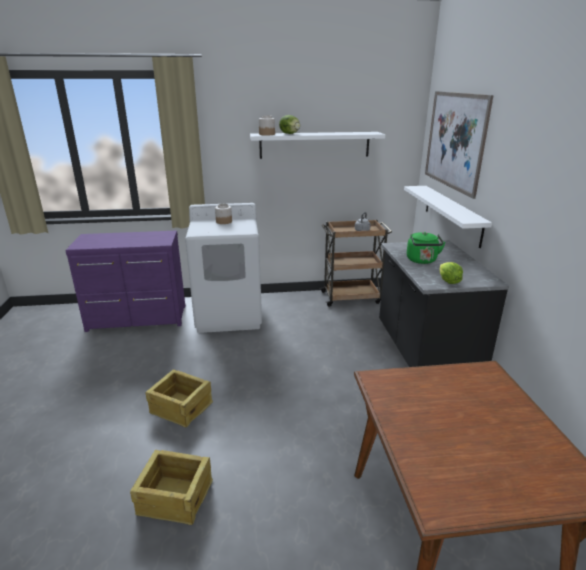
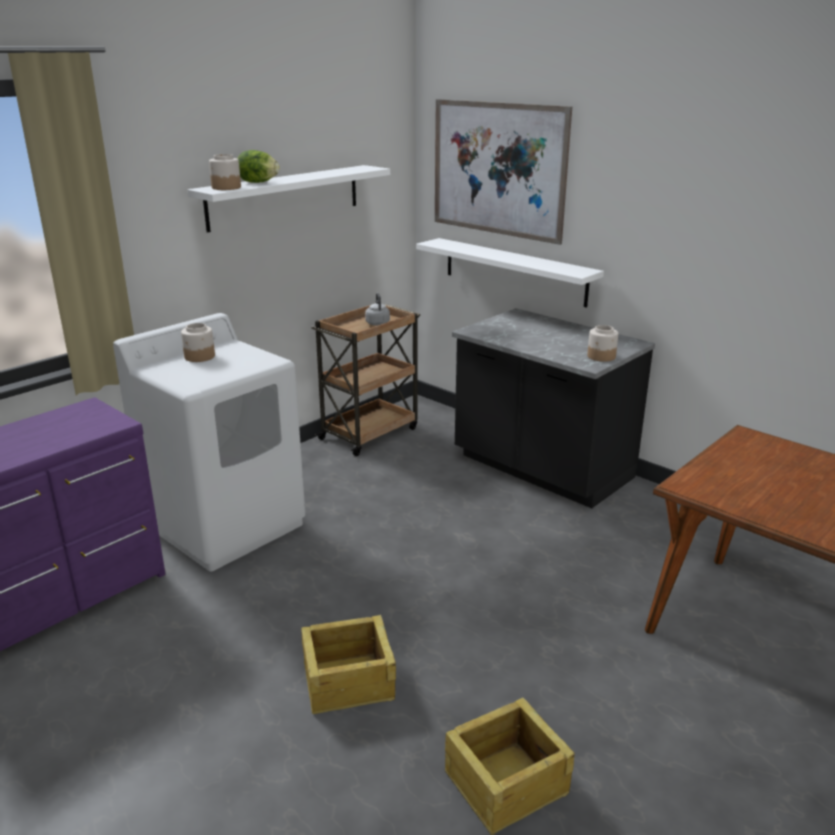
camera: 40 degrees left, 0 degrees up
green kettle [407,232,446,264] -> none
lettuce [439,262,463,284] -> jar [587,325,618,362]

